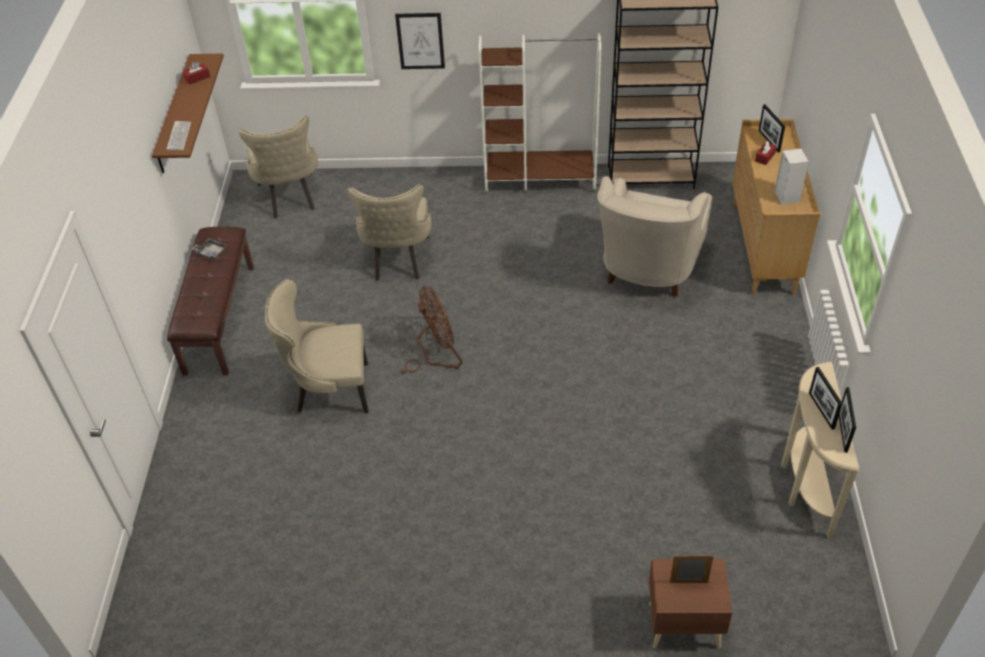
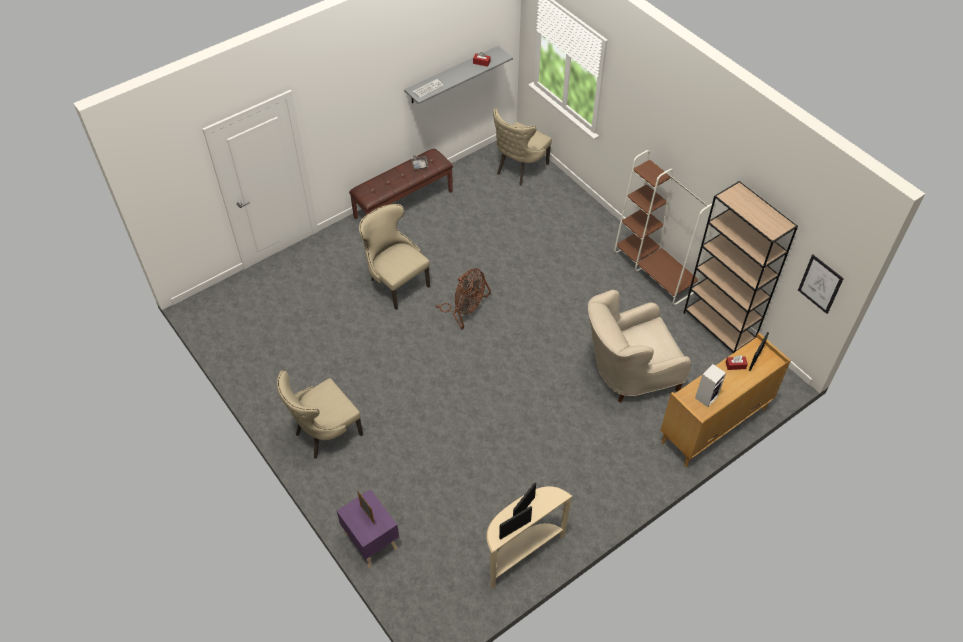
camera: 50 degrees right, 5 degrees up
brown shelf [152,53,224,173] -> grey shelf [404,46,513,104]
beige chair [348,184,431,281] -> beige chair moved to [277,370,363,459]
picture [395,13,445,69] -> picture moved to [798,254,844,314]
brown nightstand [649,559,732,648] -> purple nightstand [337,489,399,568]

